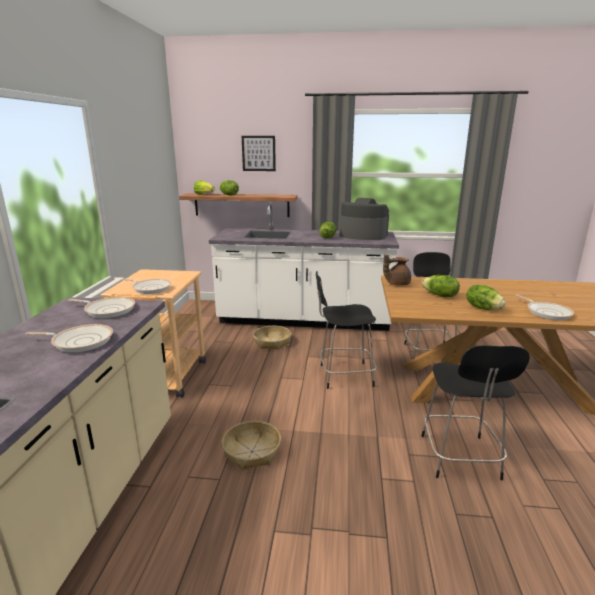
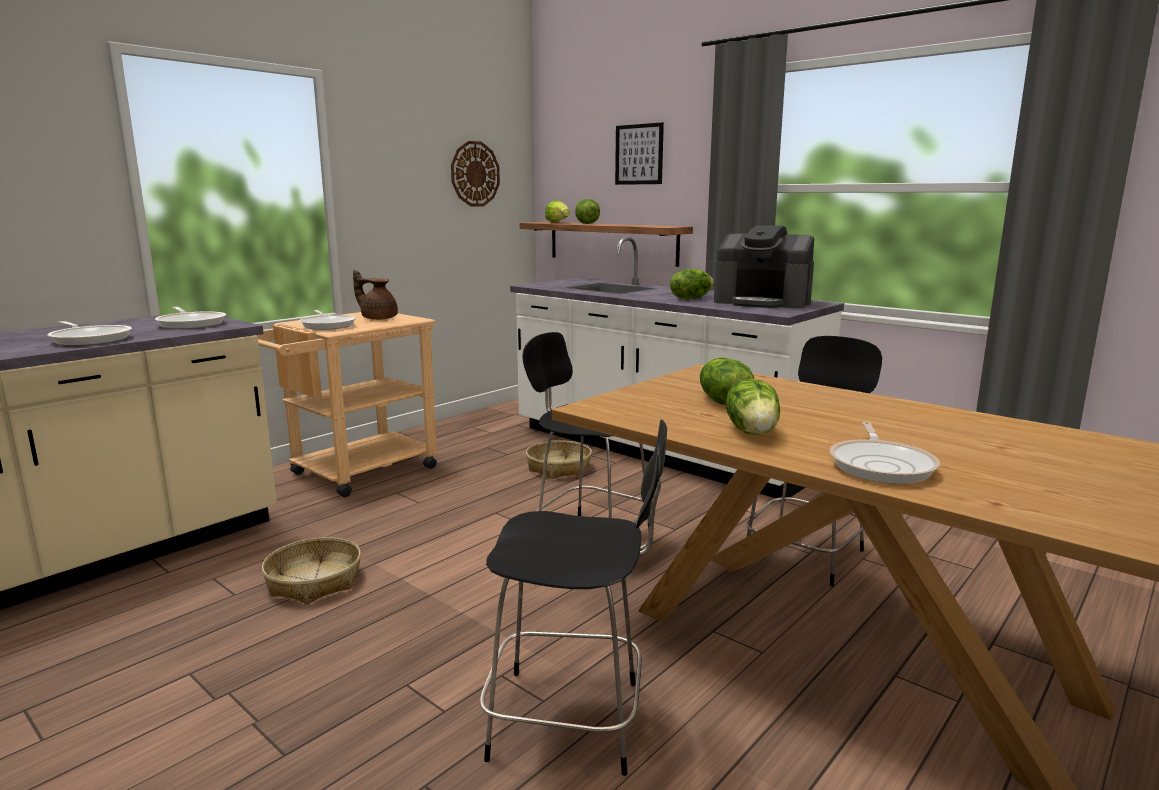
camera: 35 degrees right, 5 degrees down
coffee machine [340,198,389,240] -> coffee machine turned 150 degrees clockwise [714,225,814,308]
brown teapot [383,254,411,286] -> brown teapot moved to [353,270,398,320]
black chair [421,345,530,480] -> black chair turned 120 degrees counterclockwise [480,419,667,776]
none -> wall clock [451,141,500,207]

